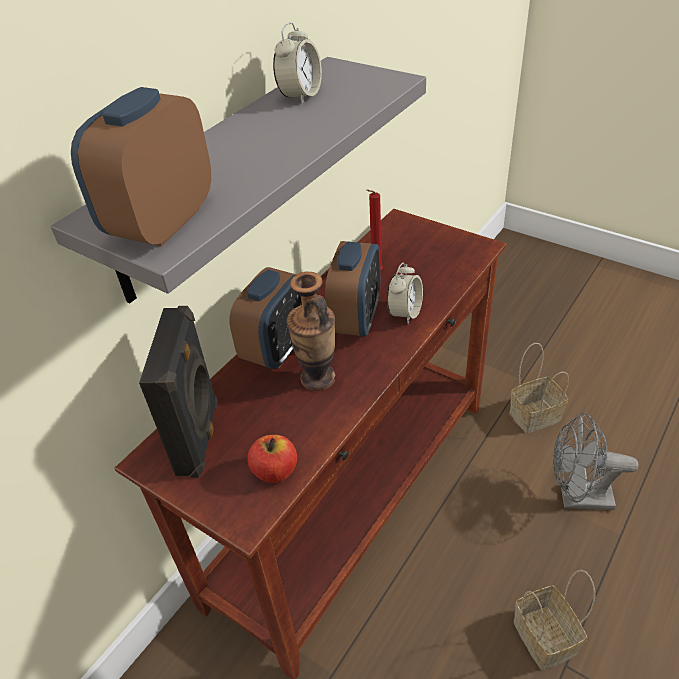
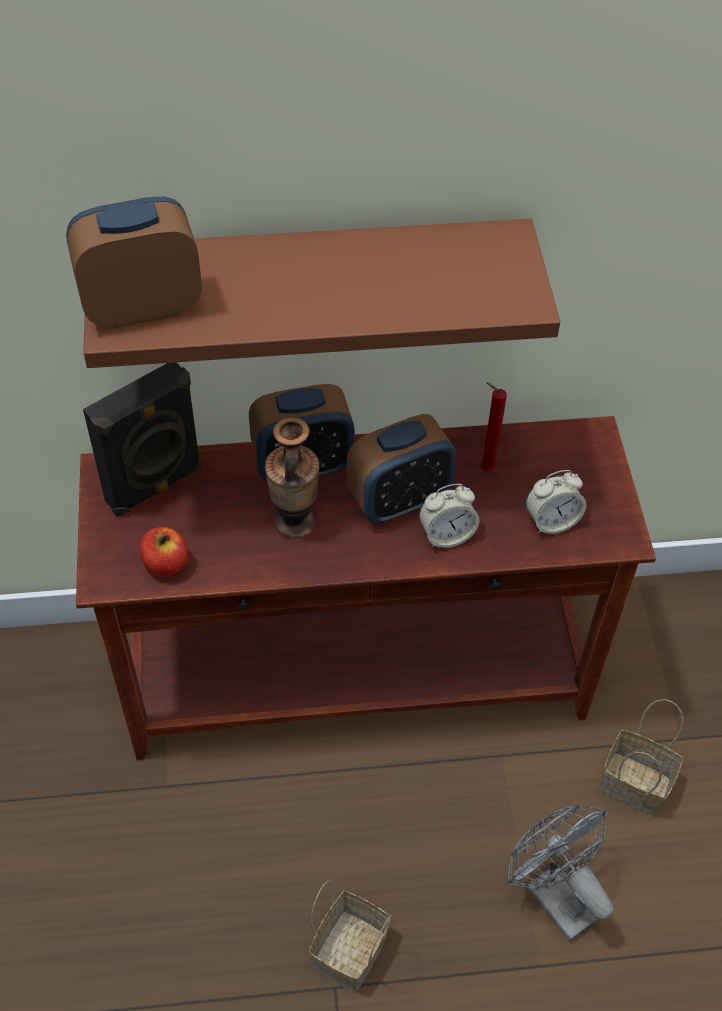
camera: 45 degrees right, 10 degrees up
grey shelf [51,57,426,304] -> brown shelf [84,219,560,368]
alarm clock [273,22,322,104] -> alarm clock moved to [526,470,586,534]

